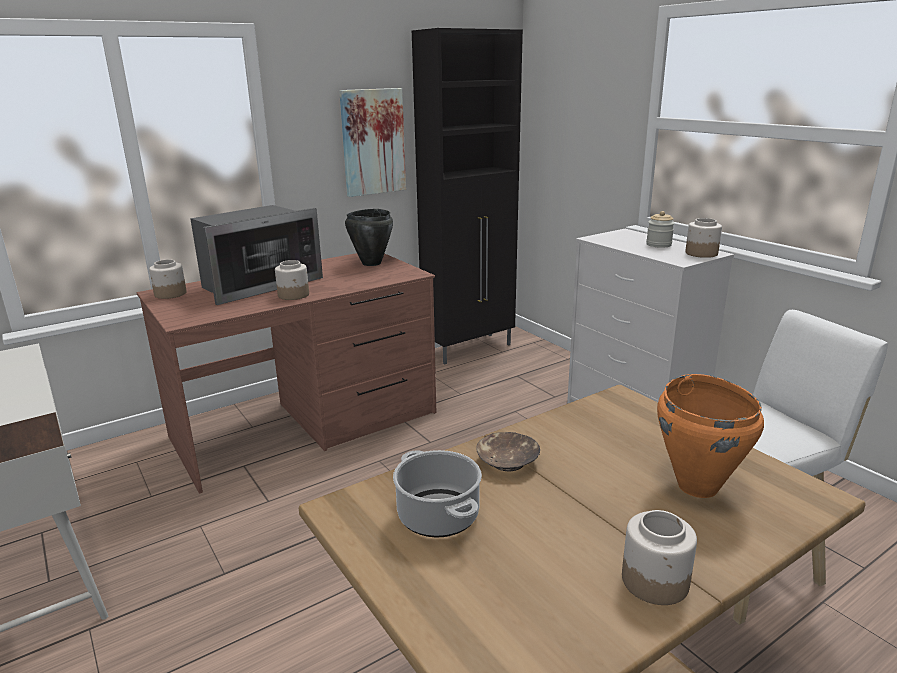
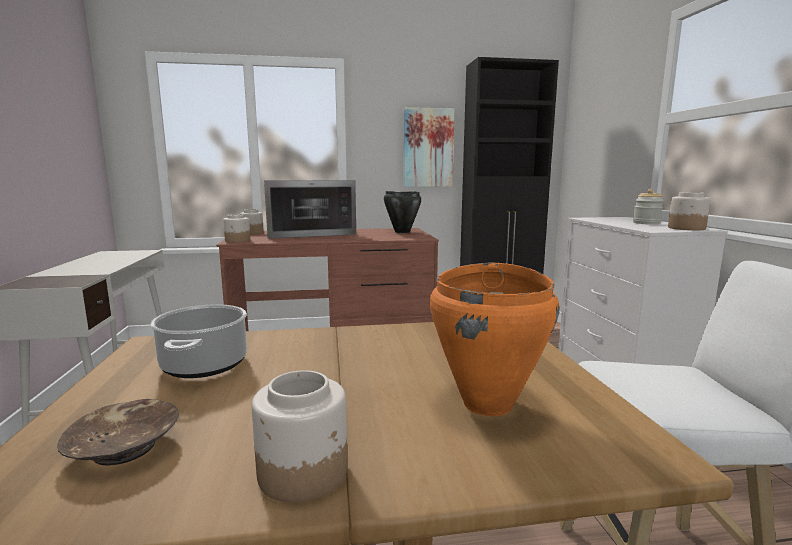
camera: 25 degrees right, 10 degrees down
jar [275,260,309,300] -> jar moved to [223,214,250,243]
brown bowl [477,432,540,471] -> brown bowl moved to [57,399,179,466]

